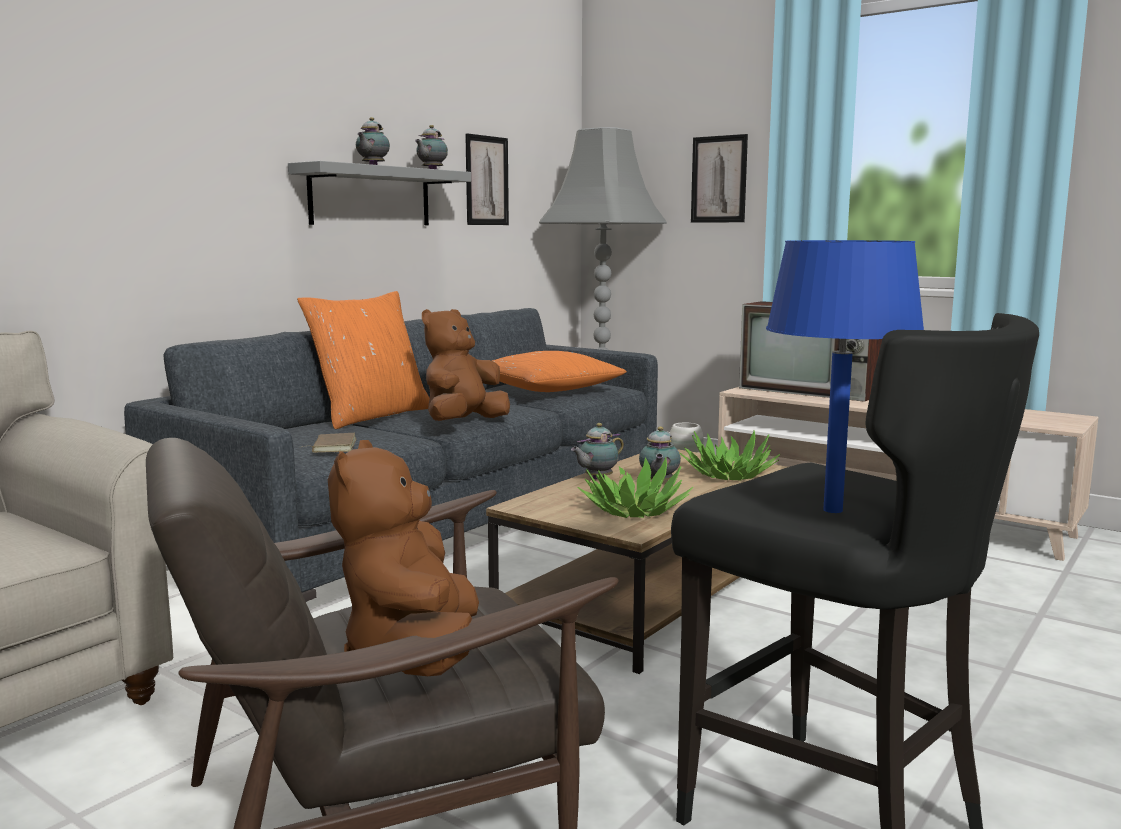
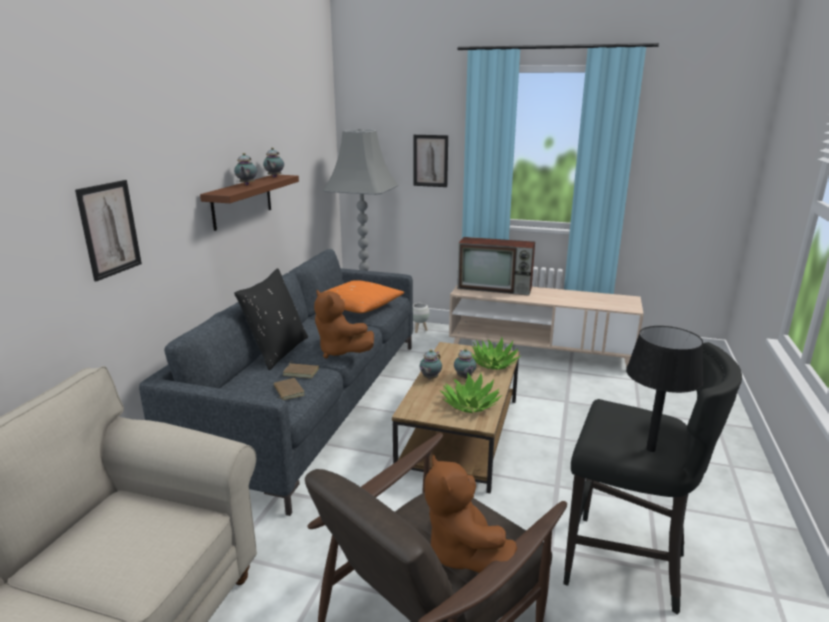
camera: 20 degrees left, 10 degrees up
grey shelf [288,161,471,225] -> brown shelf [200,175,299,231]
orange pillow [297,291,429,429] -> black pillow [234,268,308,370]
brown plush toy [422,309,510,421] -> brown plush toy turned 60 degrees counterclockwise [314,290,374,359]
picture [465,133,509,225] -> picture moved to [75,180,142,282]
blue table lamp [766,240,924,513] -> black table lamp [626,326,703,452]
none -> brown book [283,361,319,378]

